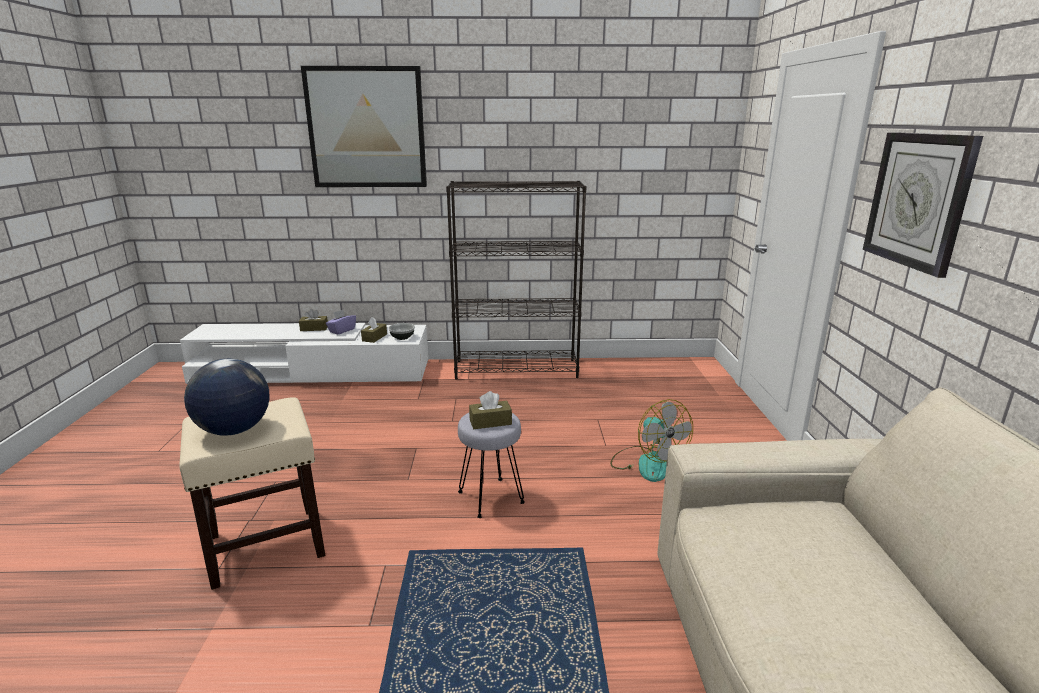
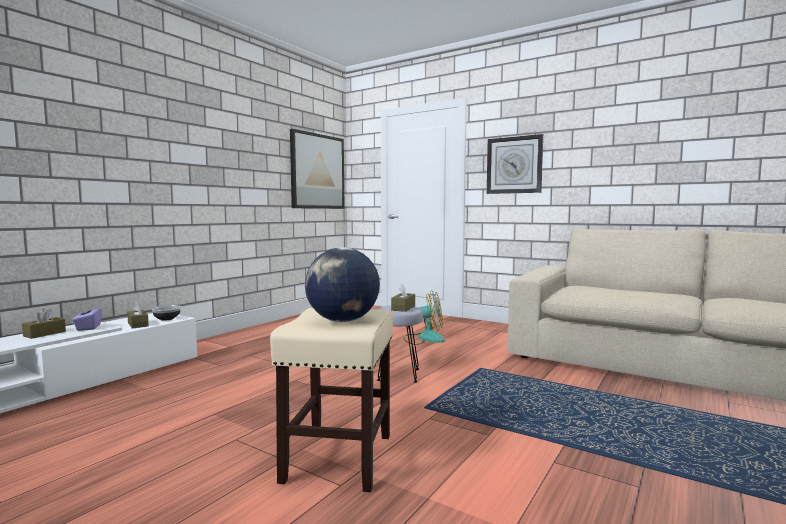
camera: 55 degrees left, 15 degrees down
picture [301,66,427,187] -> picture moved to [290,129,345,209]
black bookcase [446,181,587,379] -> none

